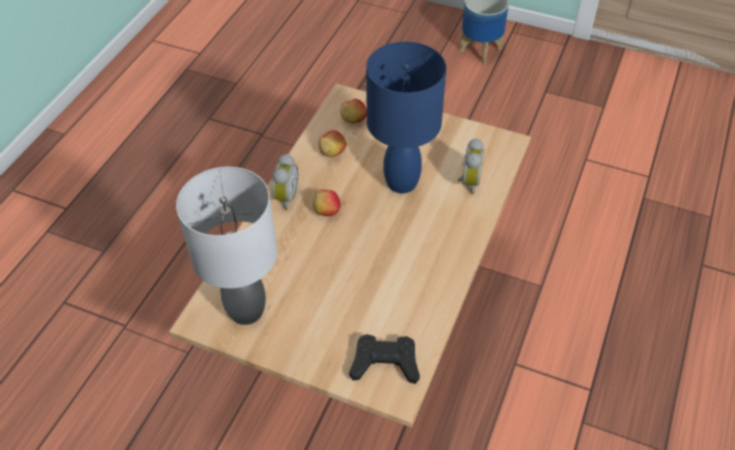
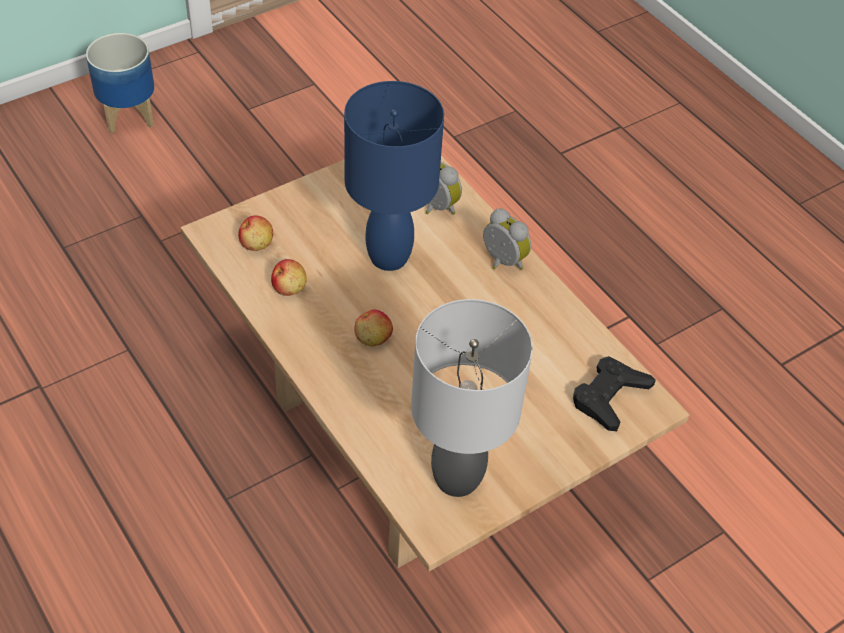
camera: 60 degrees left, 0 degrees up
alarm clock [272,154,298,210] -> alarm clock moved to [483,208,531,270]

